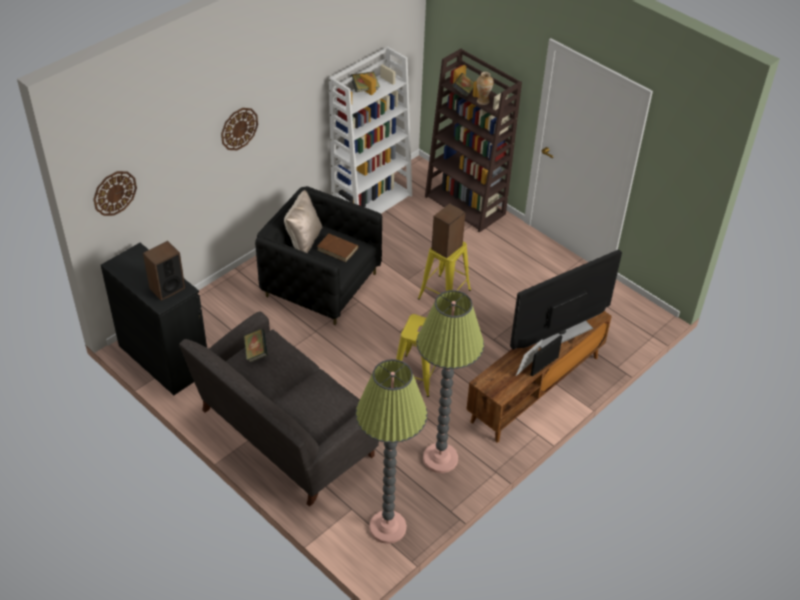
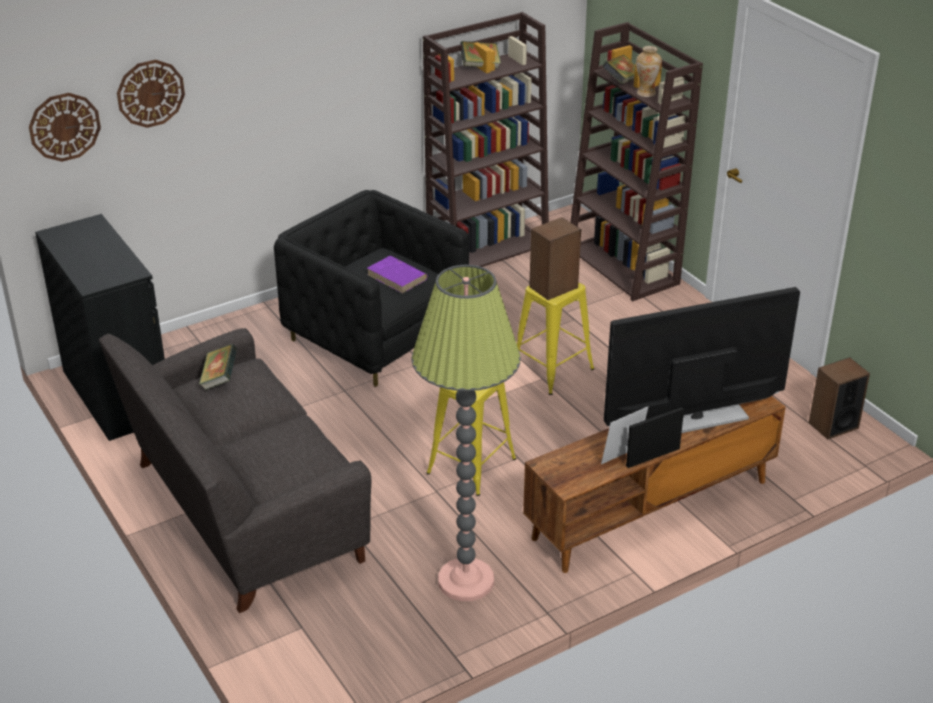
camera: 15 degrees right, 10 degrees down
speaker [143,241,185,301] -> speaker moved to [809,357,870,439]
wall clock [221,108,258,150] -> wall clock moved to [117,59,185,128]
beige pillow [284,190,323,253] -> none
brown book [317,234,359,262] -> purple book [367,256,428,294]
white bookcase [329,46,412,214] -> brown bookcase [423,12,549,267]
floor lamp [355,359,427,544] -> none

